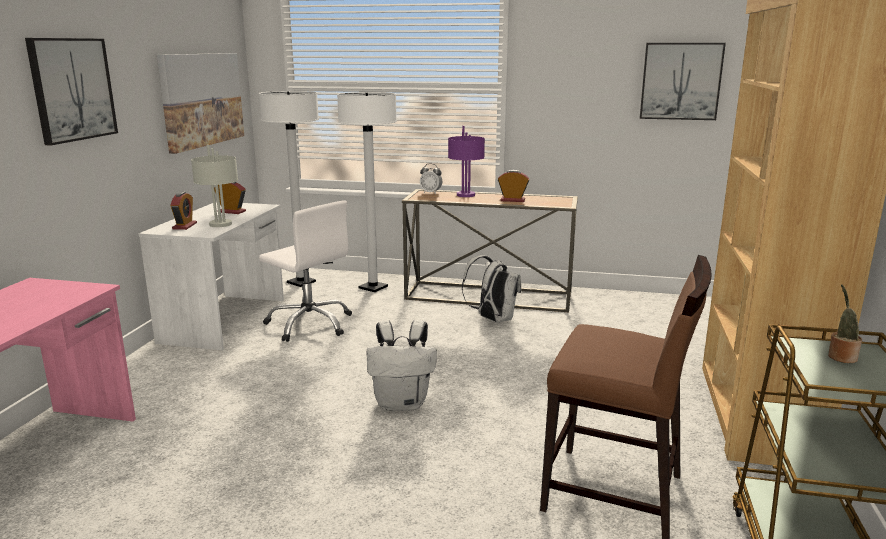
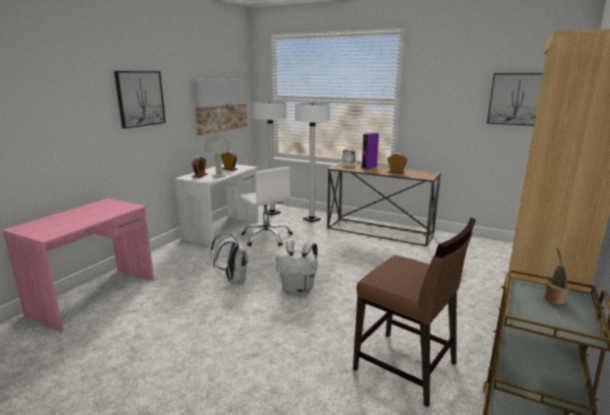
camera: 15 degrees right, 0 degrees up
purple table lamp [448,126,485,197] -> purple speaker [362,133,379,169]
white backpack [462,256,521,322] -> white backpack moved to [210,232,249,284]

